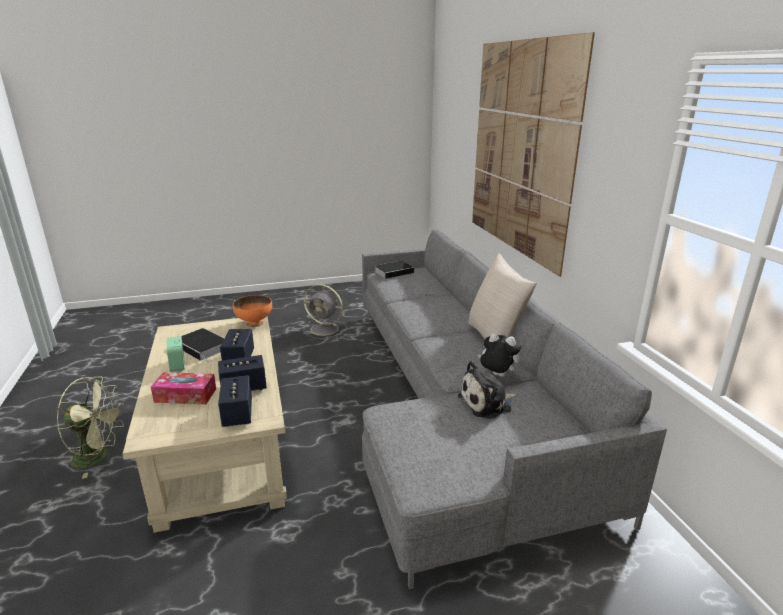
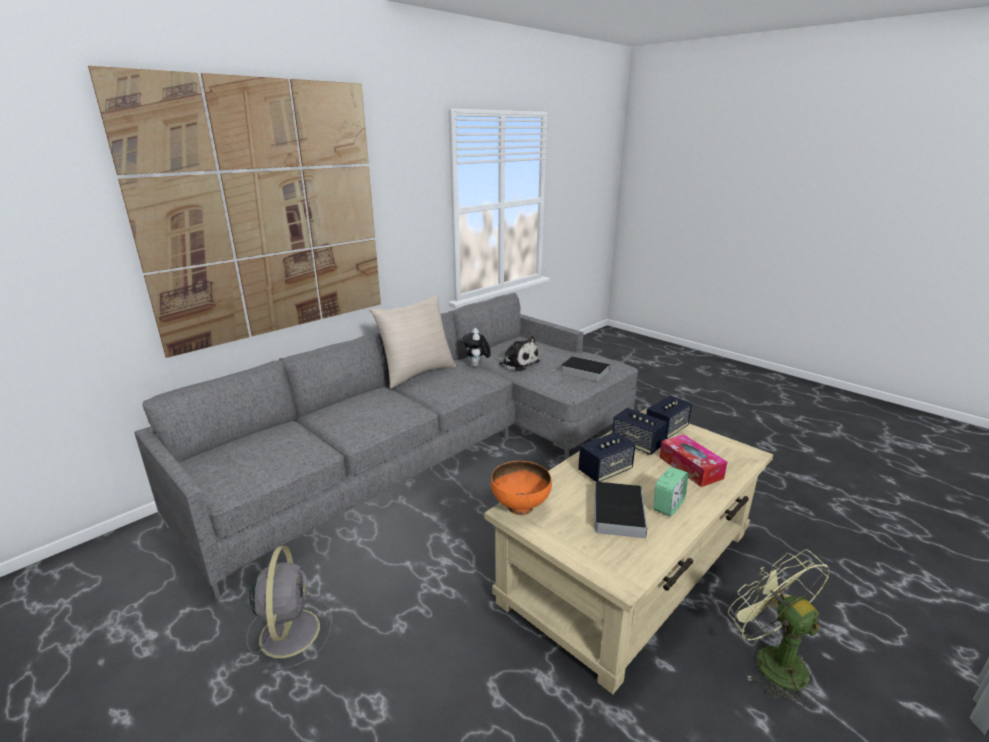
camera: 120 degrees left, 0 degrees up
book [375,261,414,279] -> book moved to [561,356,610,381]

